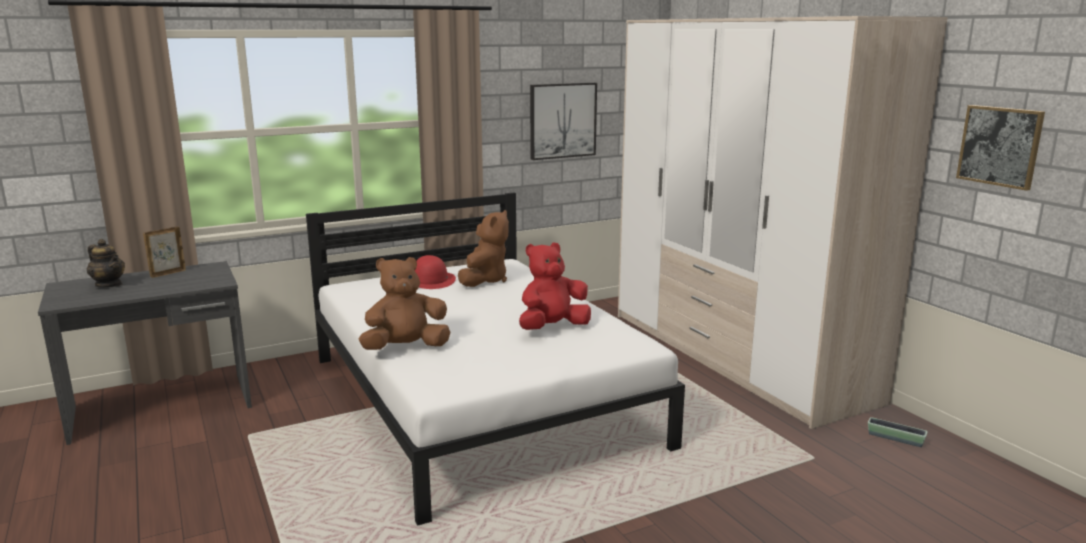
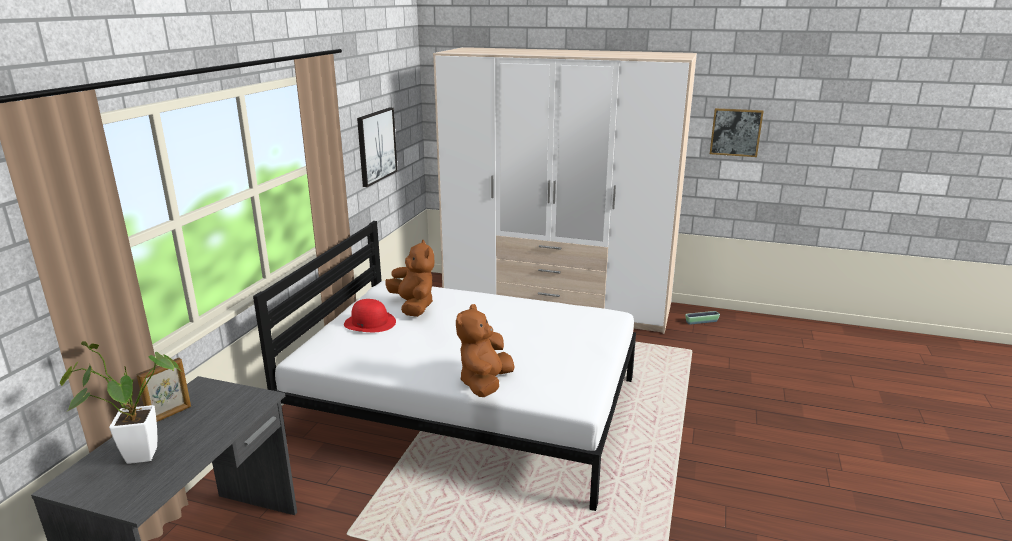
camera: 45 degrees left, 5 degrees up
teapot [87,239,125,288] -> potted plant [60,341,181,464]
picture frame [143,226,186,278] -> picture frame turned 135 degrees counterclockwise [136,358,191,422]
red plush toy [519,242,591,330] -> none

